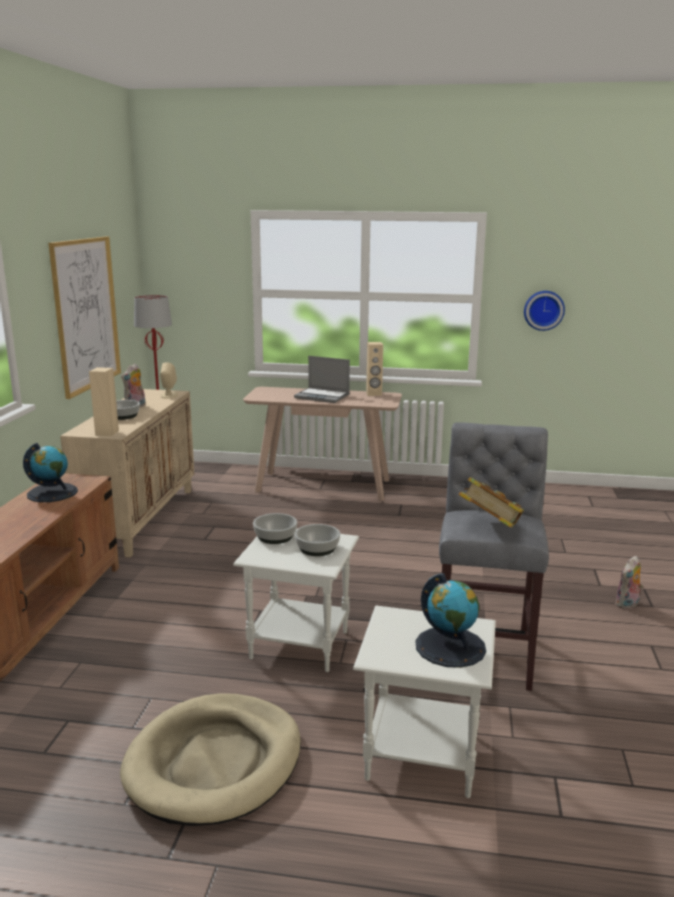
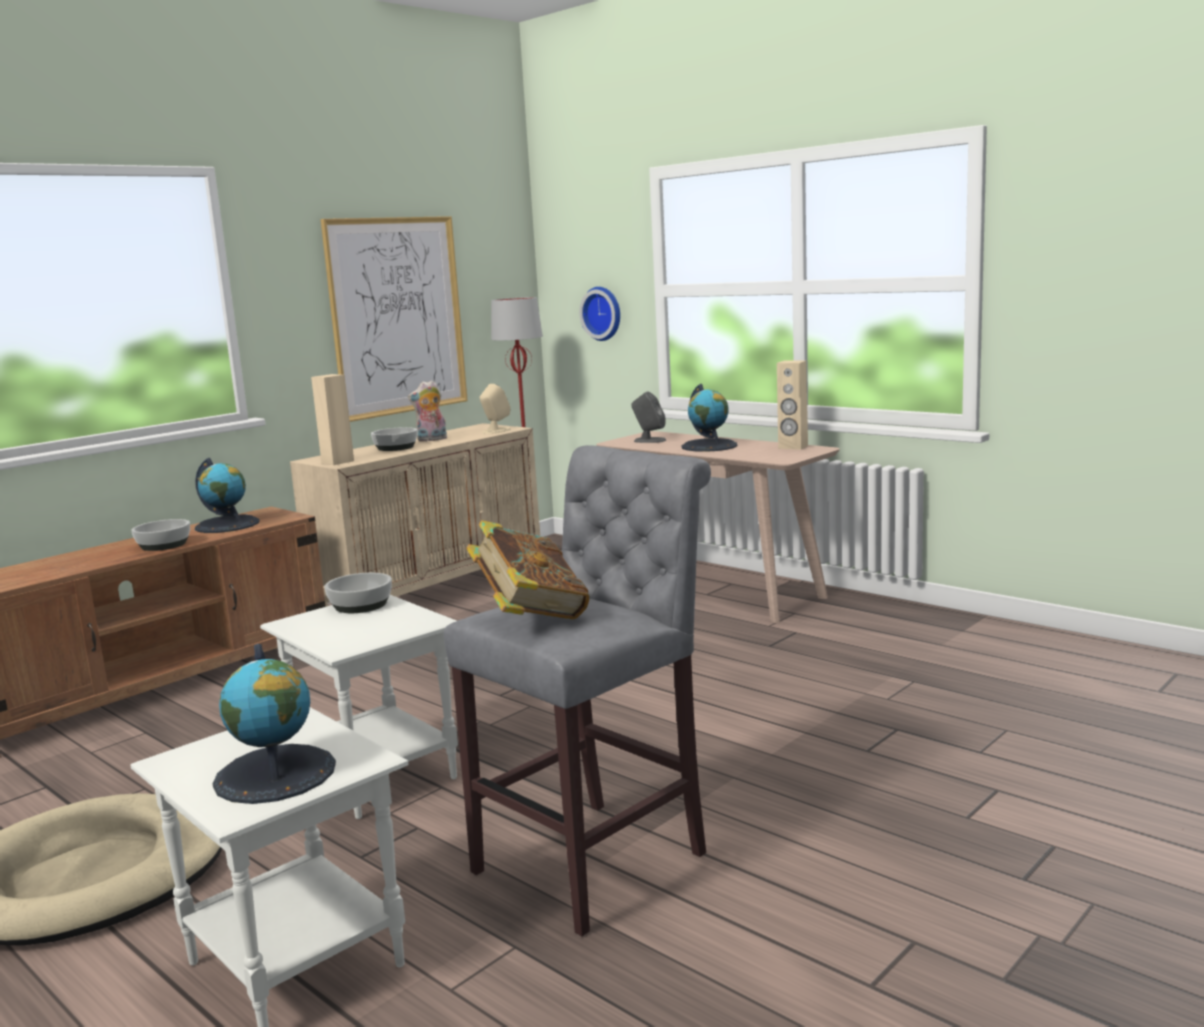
camera: 35 degrees right, 5 degrees down
laptop [294,356,350,403] -> globe [681,384,738,452]
bowl [294,524,340,556] -> bowl moved to [131,519,190,551]
wall clock [524,291,565,331] -> wall clock moved to [579,287,620,341]
plush toy [615,556,643,609] -> none
none -> grey speaker [631,391,666,443]

